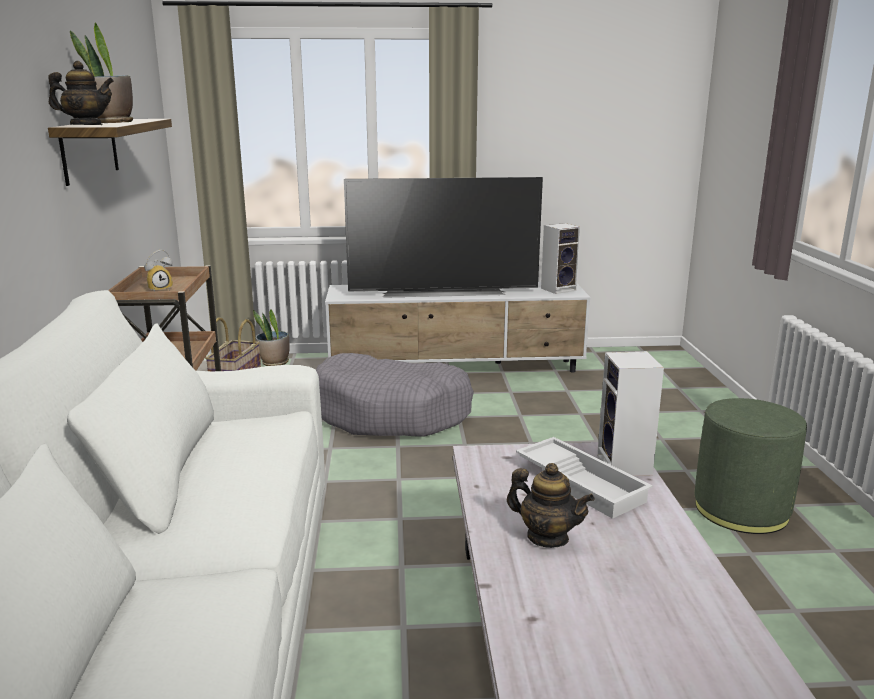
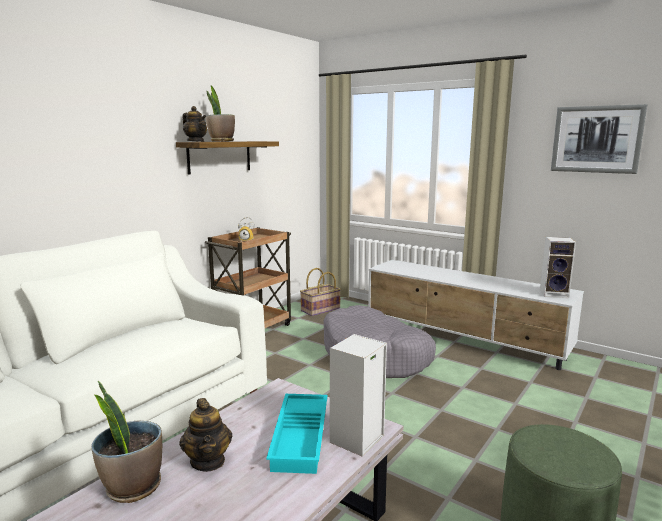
camera: 40 degrees right, 5 degrees down
potted plant [253,309,290,366] -> potted plant moved to [91,381,162,503]
television [344,177,543,298] -> none
white tray [516,437,653,519] -> turquoise tray [266,394,327,474]
none -> picture [551,104,647,174]

